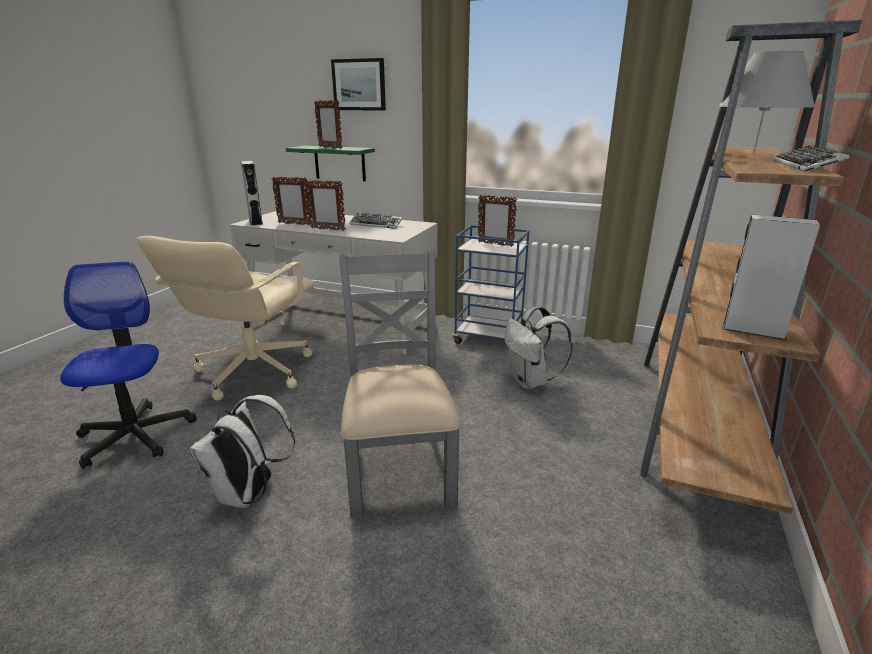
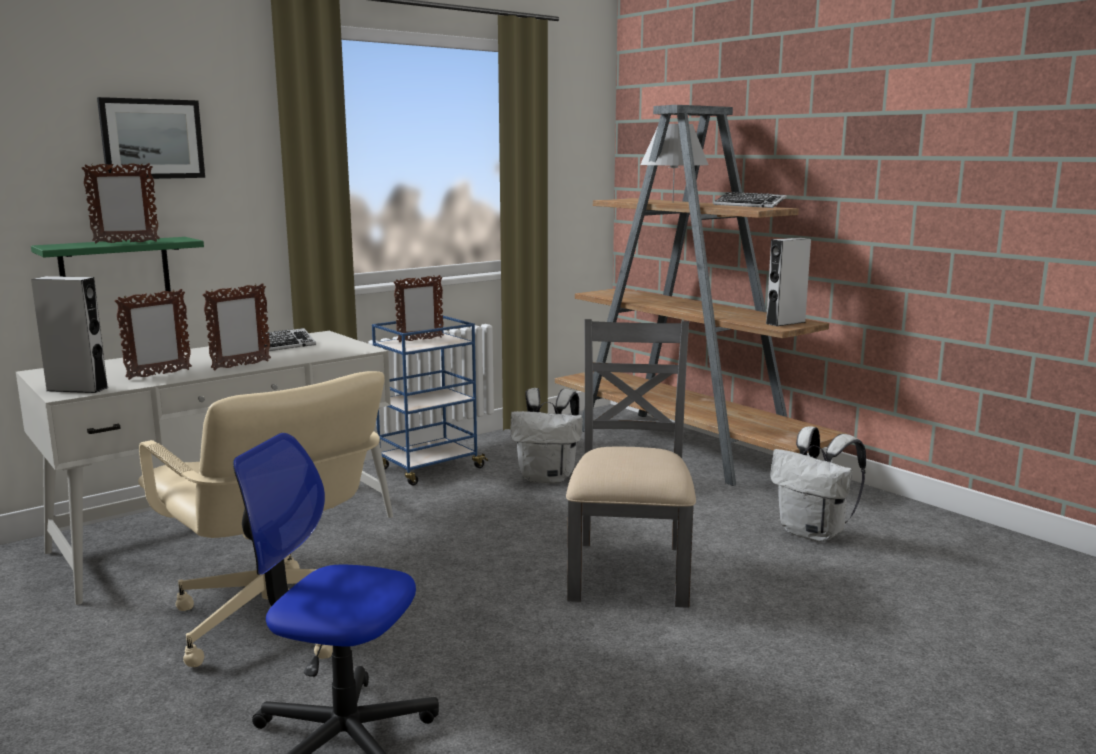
camera: 60 degrees left, 10 degrees down
white backpack [188,395,295,508] -> white backpack moved to [770,426,866,542]
grey chair [339,251,461,518] -> grey chair turned 75 degrees clockwise [566,319,696,608]

